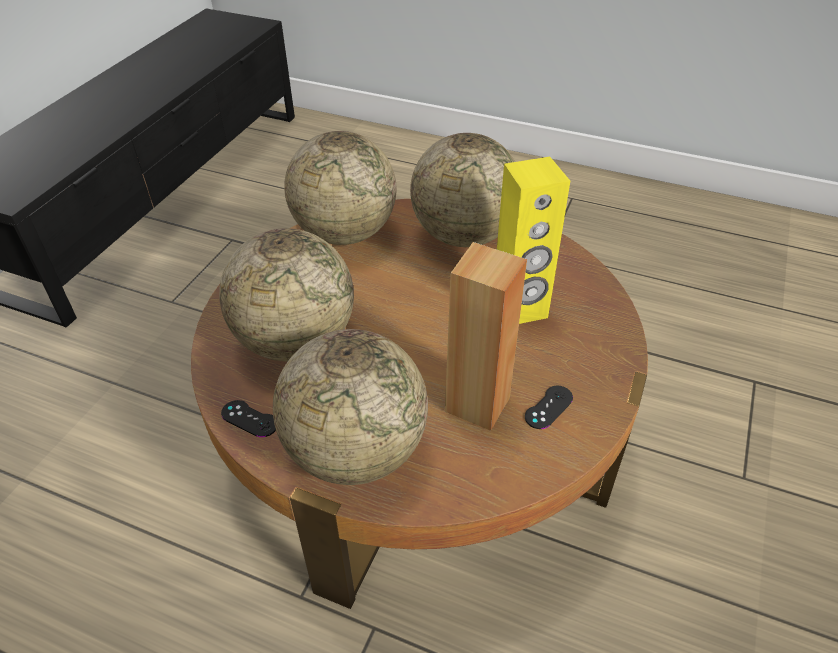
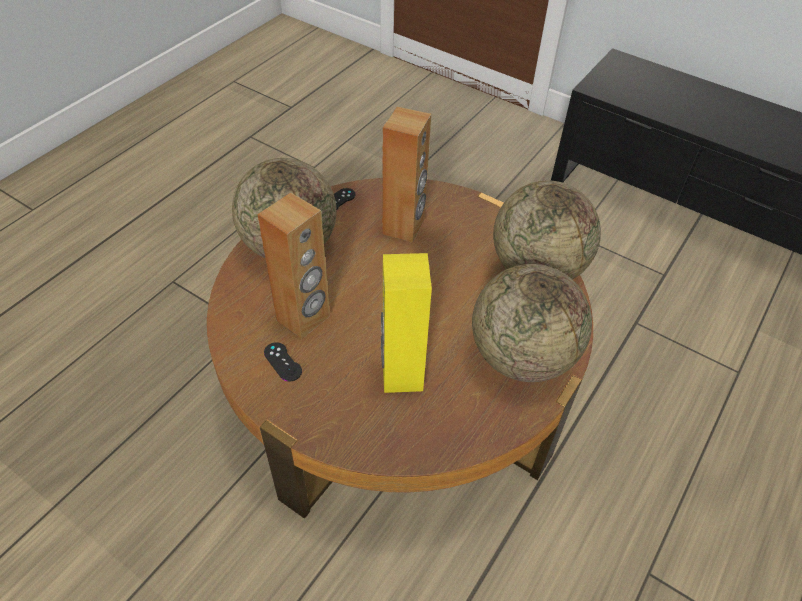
camera: 100 degrees right, 5 degrees up
globe [219,228,354,361] -> brown speaker [382,107,431,243]

